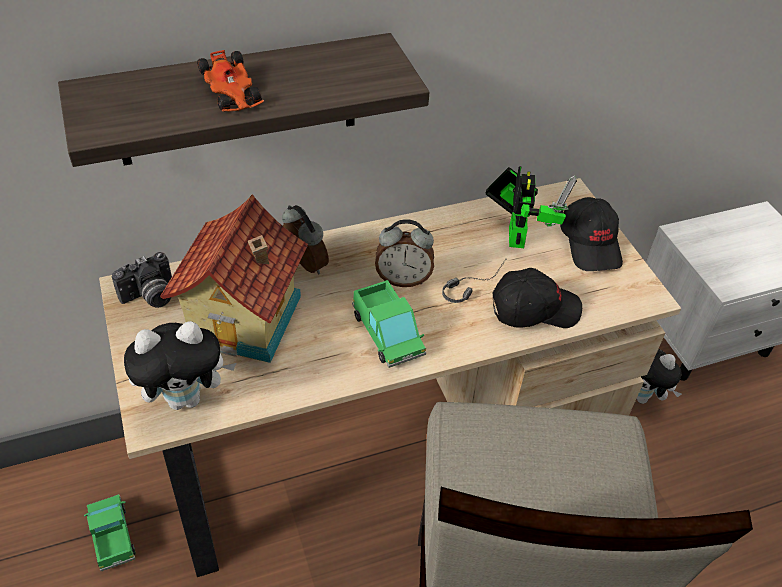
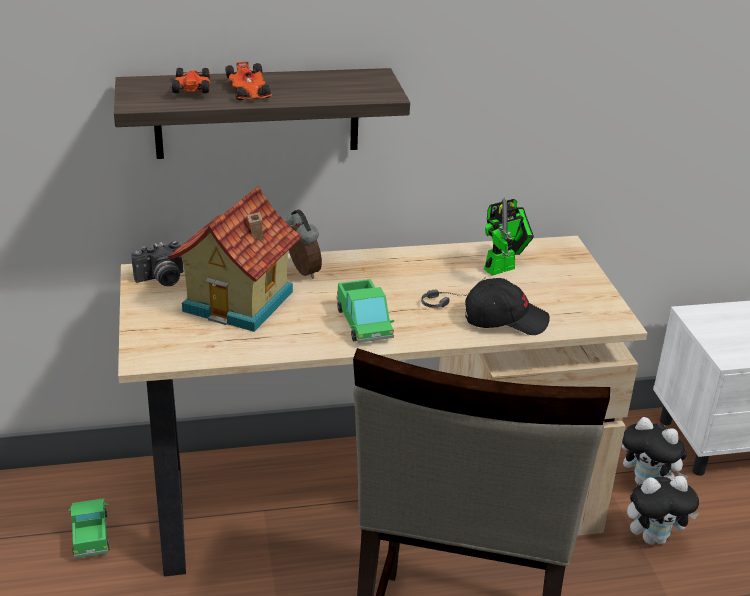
camera: 10 degrees right, 15 degrees down
plush toy [124,321,236,410] -> plush toy moved to [627,476,699,545]
alarm clock [375,219,434,287] -> none
toy robot [486,166,577,248] -> toy robot turned 45 degrees clockwise [484,198,534,275]
black cap [560,197,623,271] -> none
none -> toy car [171,68,210,93]

